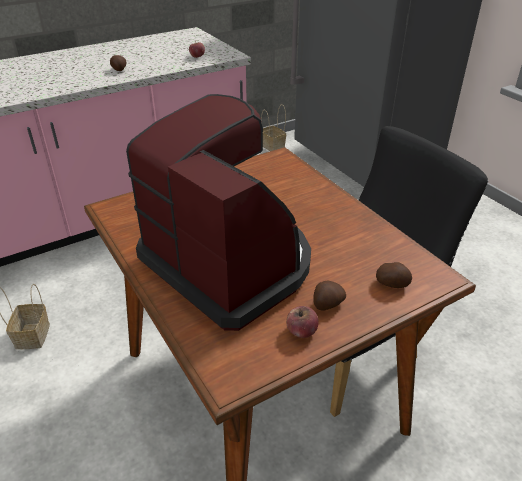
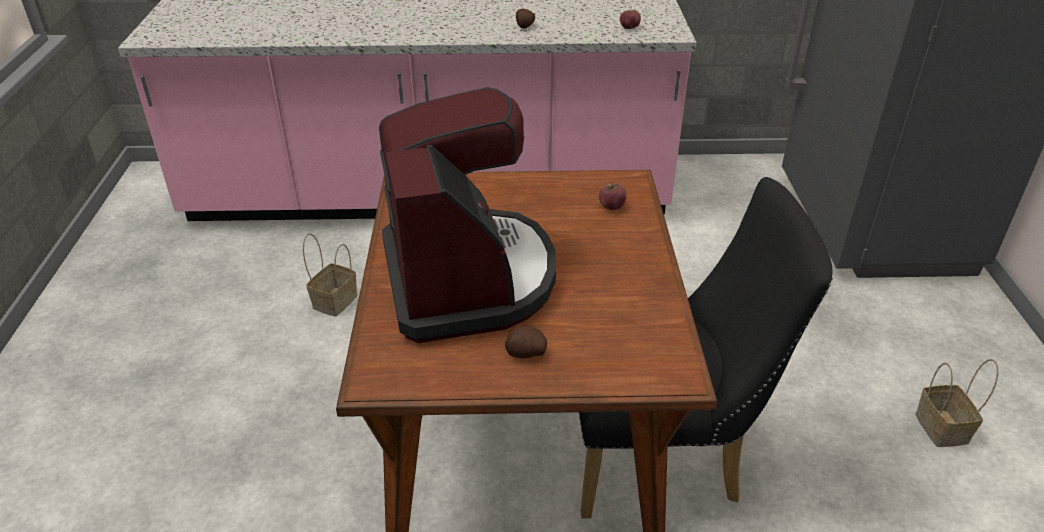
camera: 30 degrees right, 0 degrees up
basket [261,104,286,151] -> basket moved to [915,359,998,447]
apple [286,306,319,338] -> apple moved to [599,182,627,210]
potato [376,262,412,288] -> none

